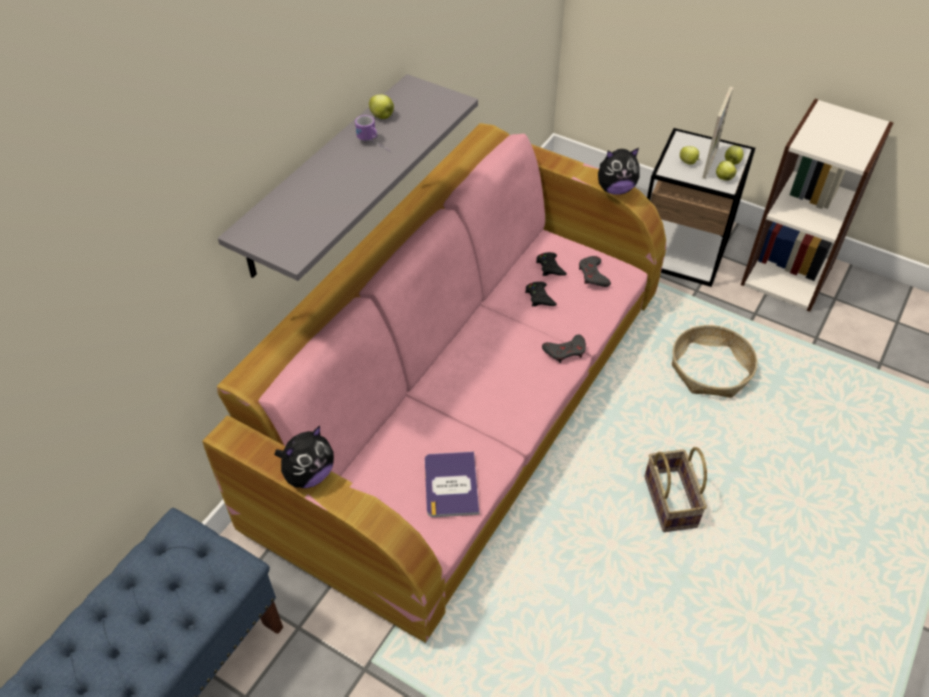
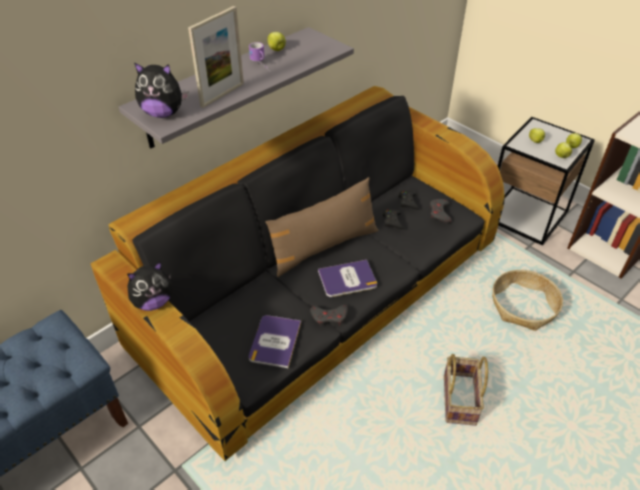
camera: 15 degrees right, 5 degrees down
pink sofa [202,123,666,643] -> black sofa [90,86,505,461]
grey game controller [542,335,586,363] -> grey game controller moved to [310,305,348,326]
plush toy [598,148,640,195] -> plush toy moved to [134,62,189,118]
picture frame [702,87,733,179] -> picture frame moved to [188,6,244,108]
none -> brown pillow [266,177,379,277]
none -> book [318,260,377,297]

